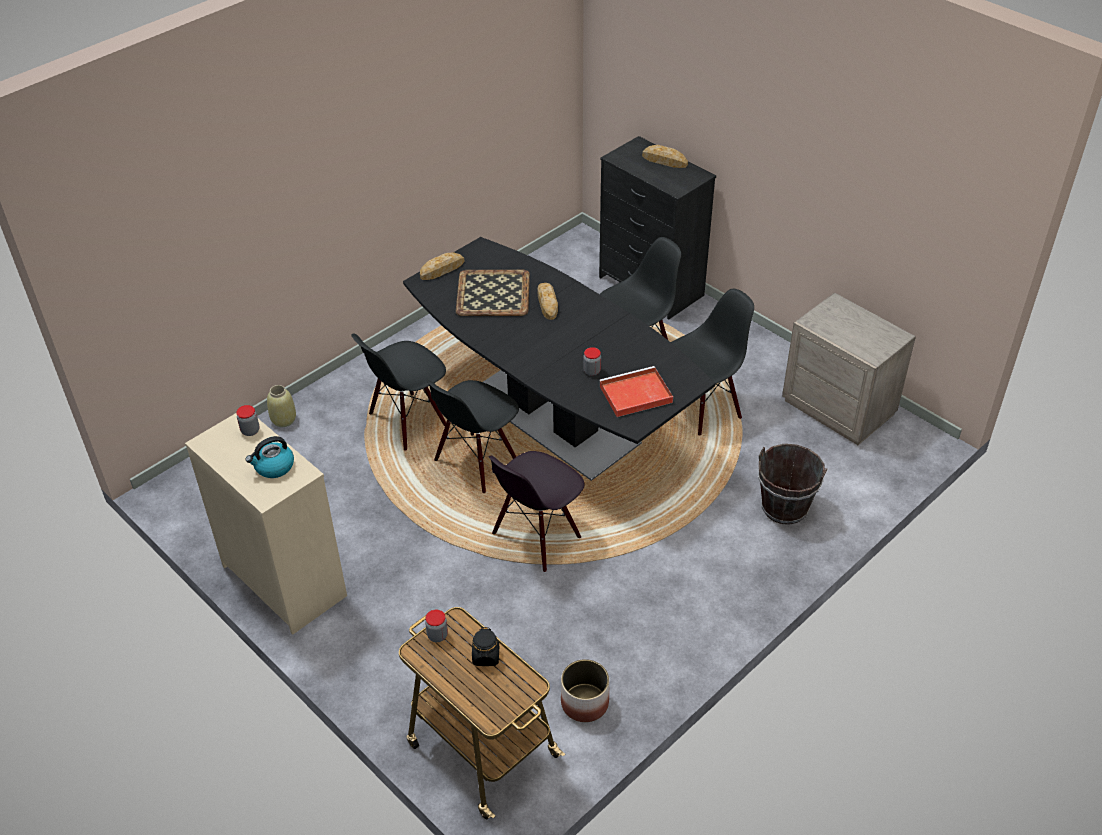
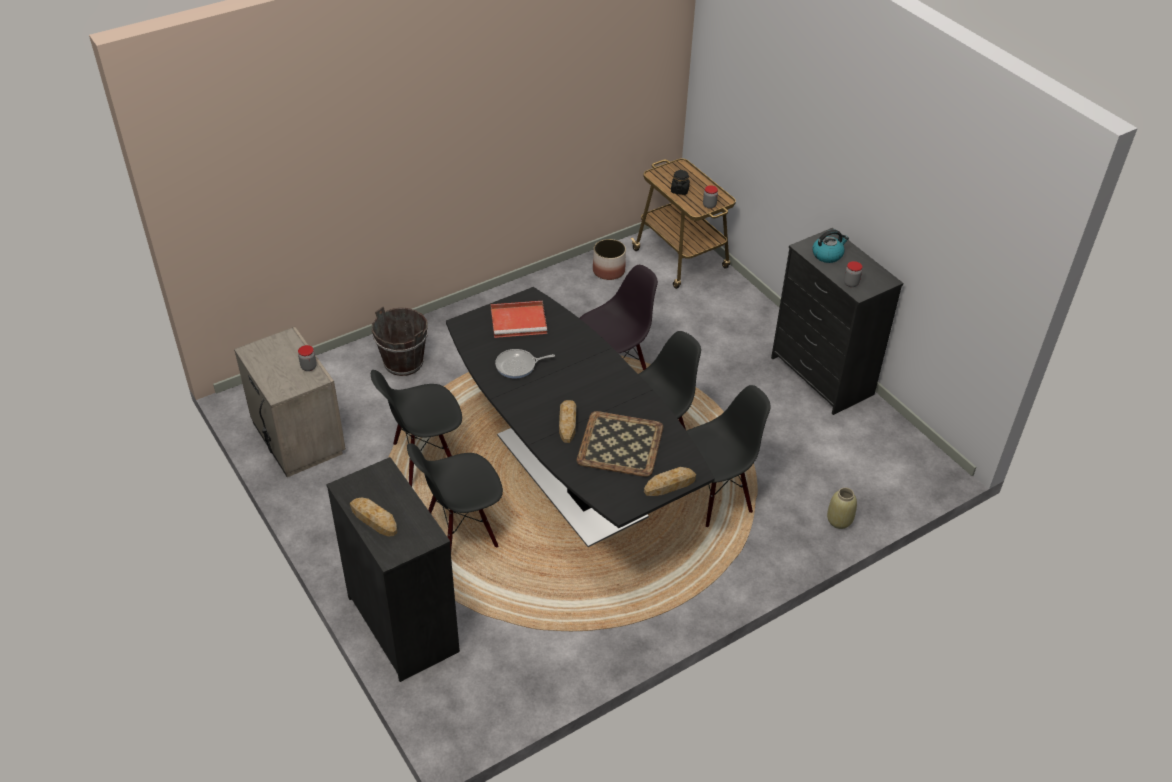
camera: 170 degrees left, 0 degrees up
beige dresser [185,413,347,635] -> black dresser [771,228,904,415]
jar [583,347,601,376] -> jar moved to [298,345,317,371]
none -> frying pan [495,349,555,379]

